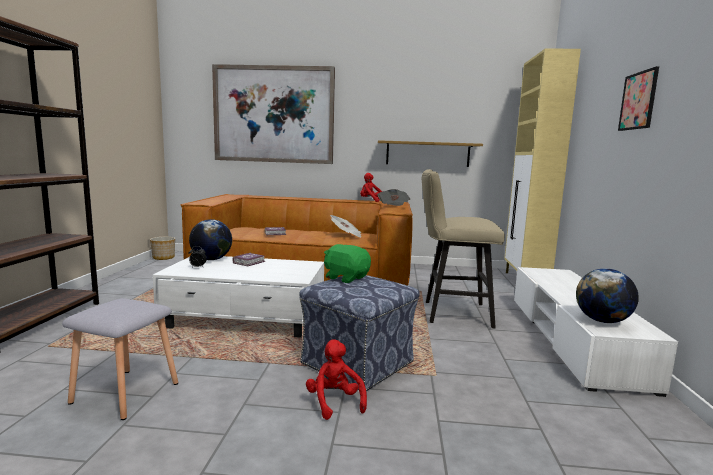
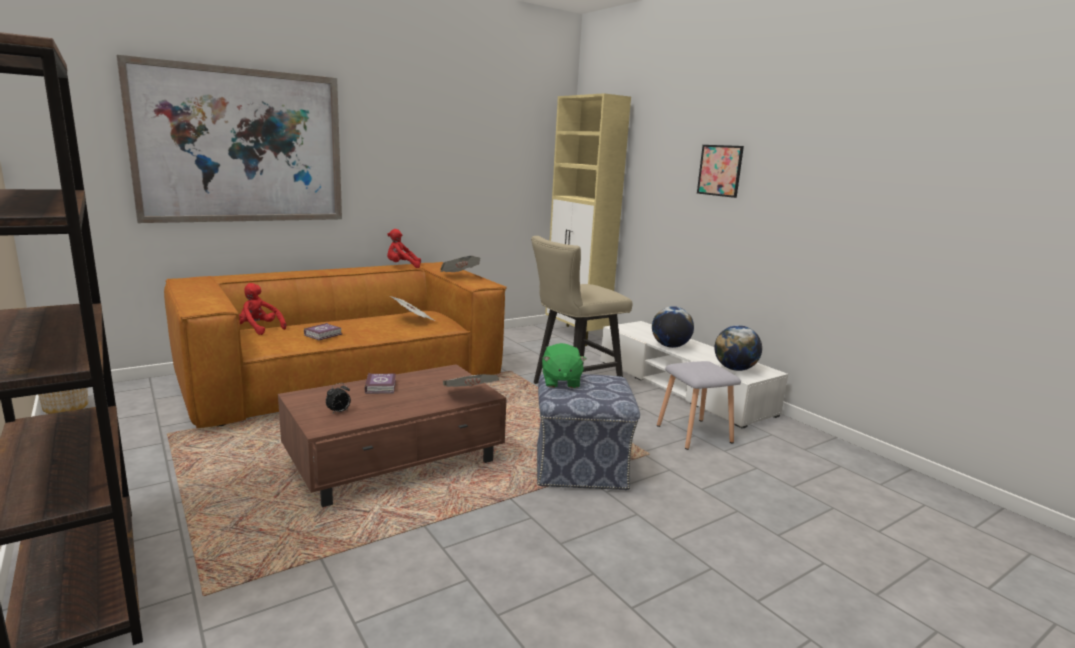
camera: 40 degrees left, 5 degrees up
grey stool [62,298,178,420] -> grey stool moved to [657,361,741,450]
white coffee table [153,256,324,338] -> brown coffee table [278,364,507,507]
globe [189,219,232,260] -> globe moved to [652,306,694,348]
red plush toy [306,339,367,420] -> red plush toy moved to [239,283,286,335]
green plush toy [324,244,371,283] -> green plush toy turned 90 degrees counterclockwise [542,343,587,388]
shelf [378,140,483,167] -> none
none -> newspaper [443,374,499,387]

